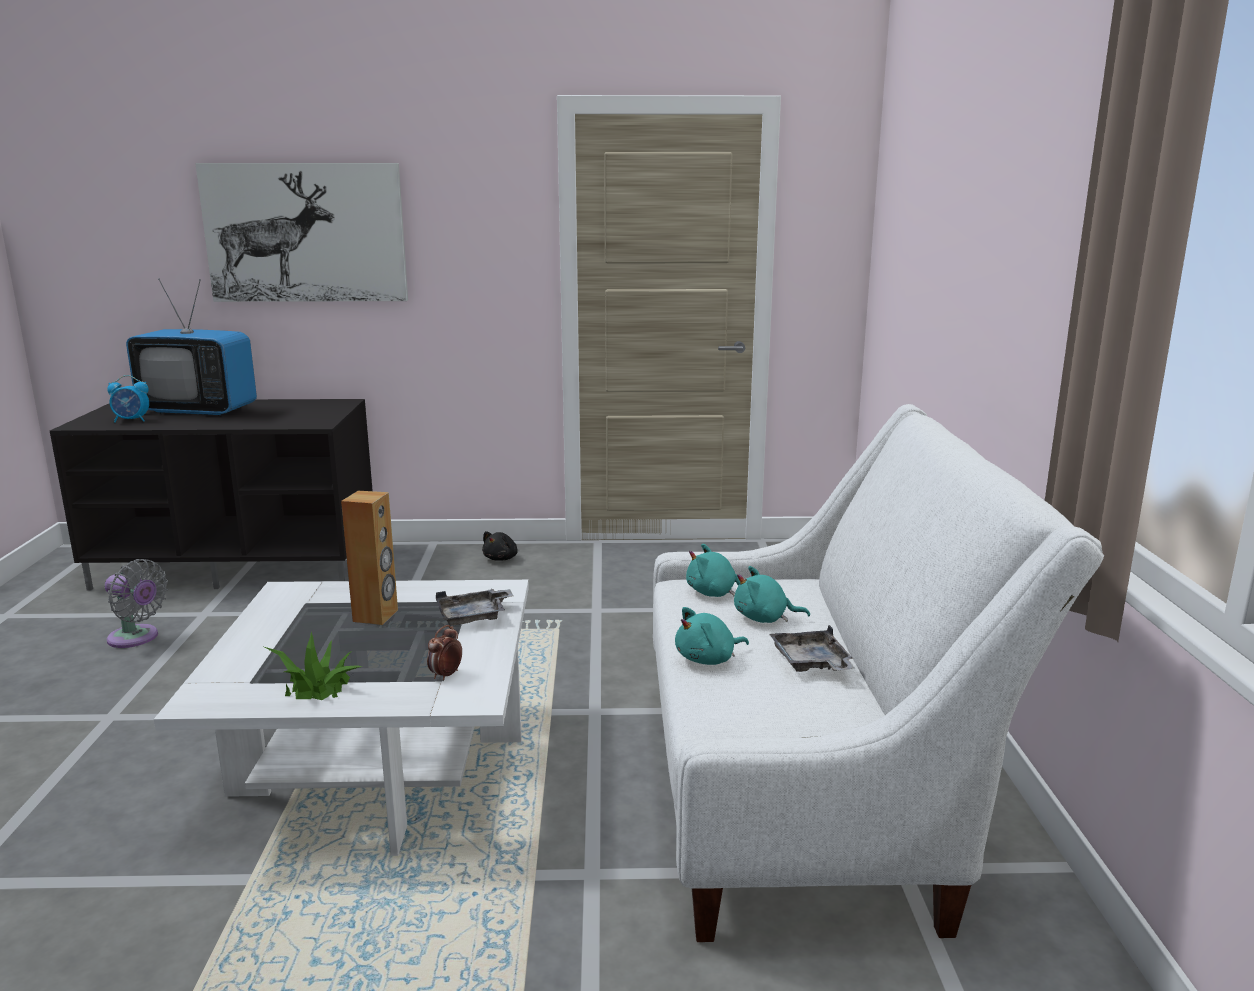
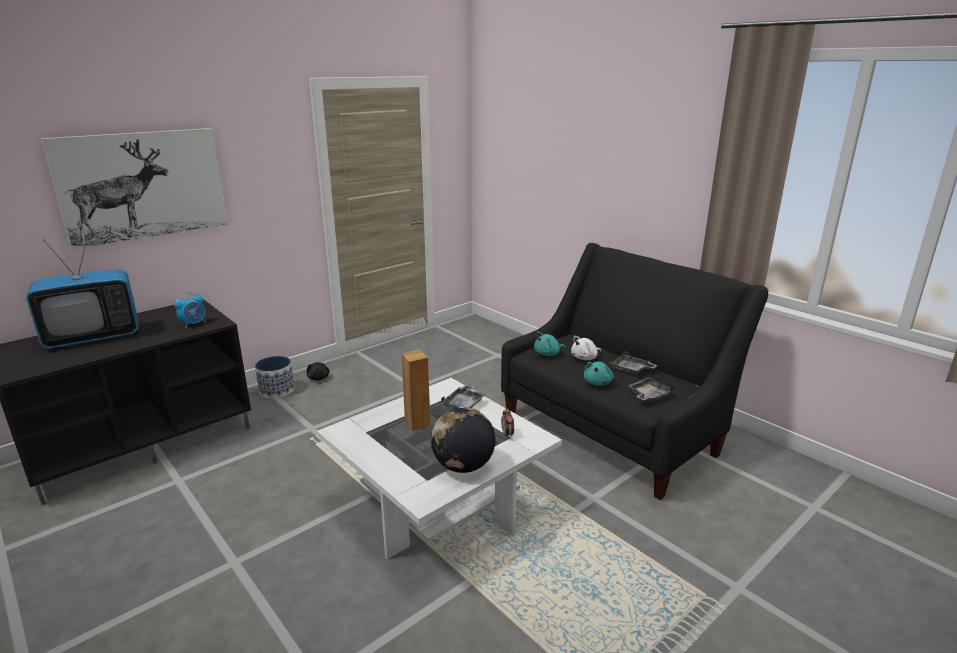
camera: 40 degrees left, 5 degrees up
grey fan [105,559,168,648] -> none
alarm clock [107,375,149,423] -> alarm clock moved to [174,292,206,328]
potted plant [262,632,362,700] -> globe [431,407,496,473]
white sofa [653,404,1104,942] -> black sofa [501,243,768,500]
turquoise plush toy [734,566,810,623] -> white plush toy [571,336,601,360]
none -> planter [255,356,294,399]
none -> grey tray [628,377,674,401]

